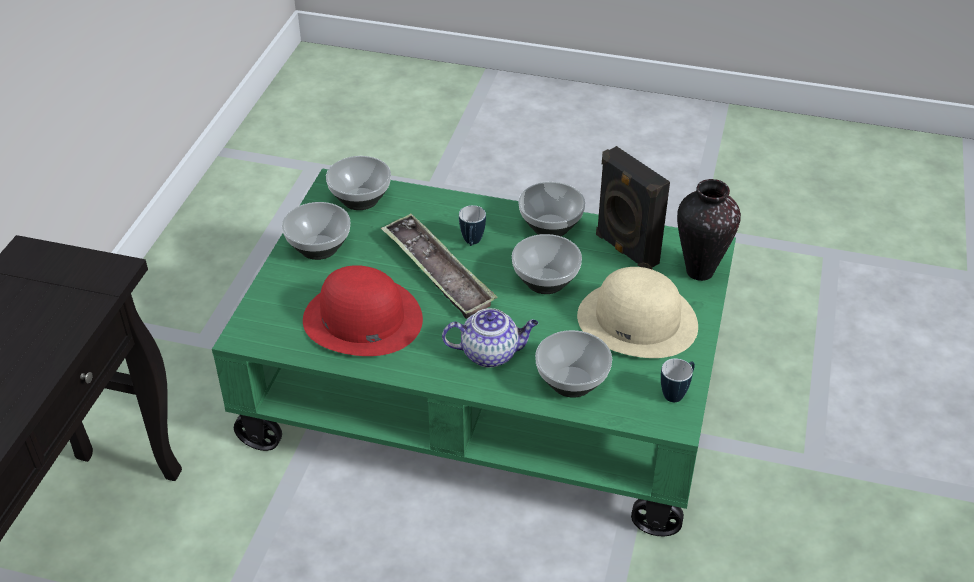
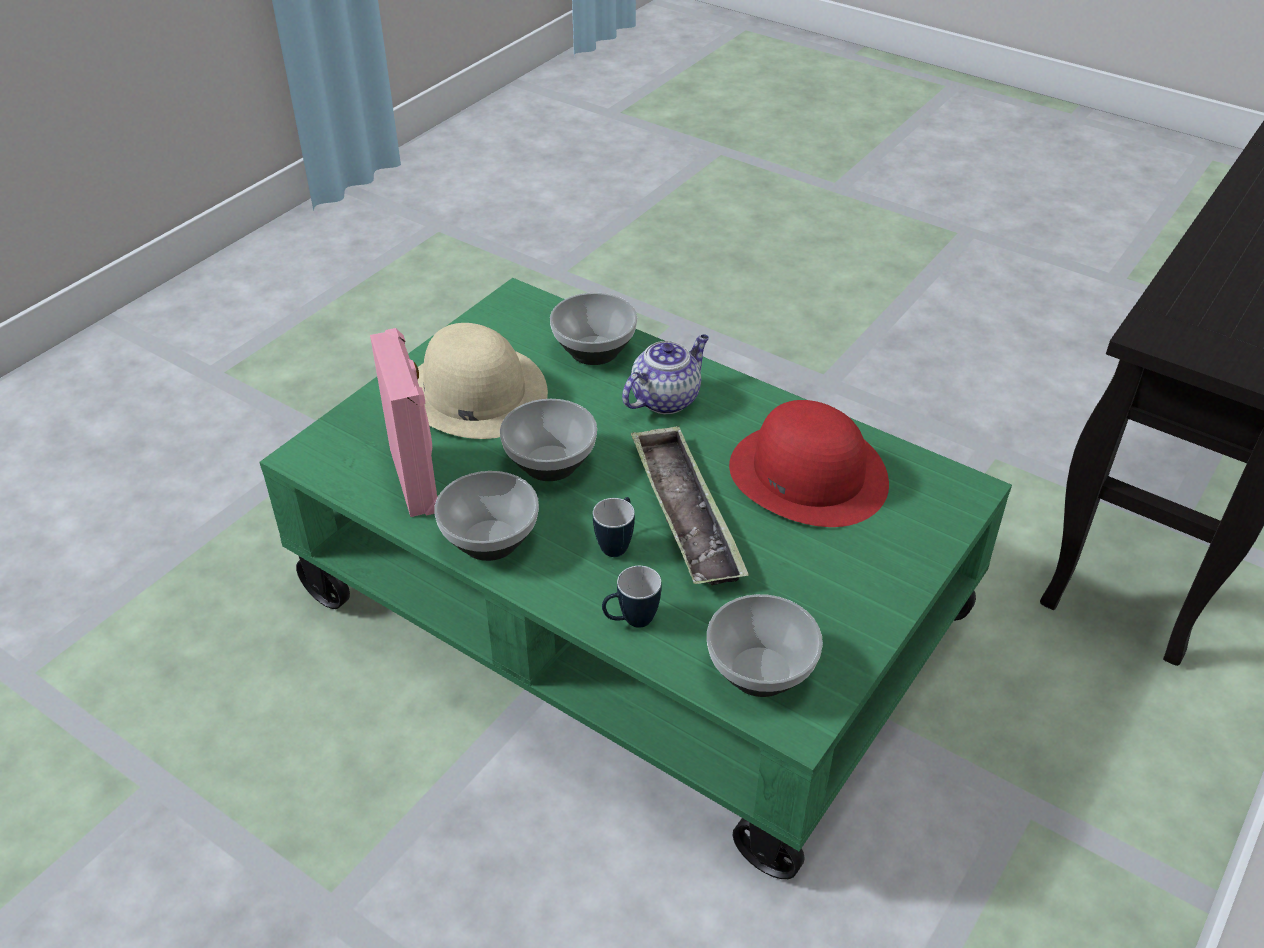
camera: 160 degrees left, 0 degrees up
bowl [282,202,350,260] -> none
teapot [442,308,538,368] -> teapot turned 120 degrees clockwise [622,334,709,414]
black speaker [596,146,670,269] -> pink speaker [370,328,438,517]
mug [661,359,695,402] -> mug moved to [602,566,662,628]
vase [677,179,741,281] -> none

